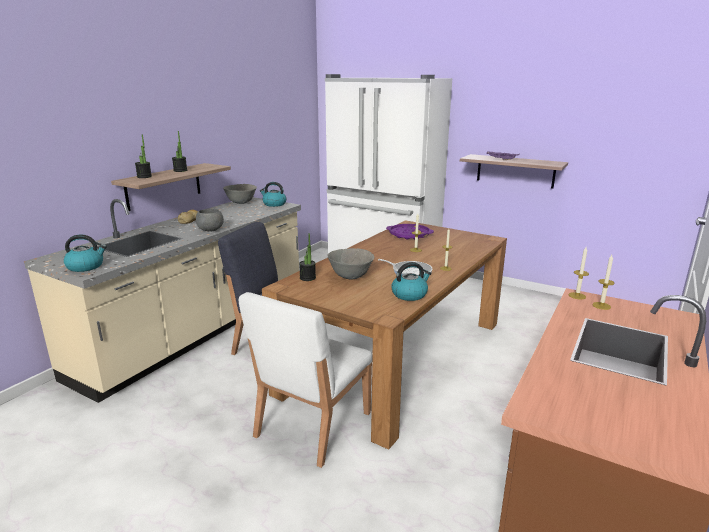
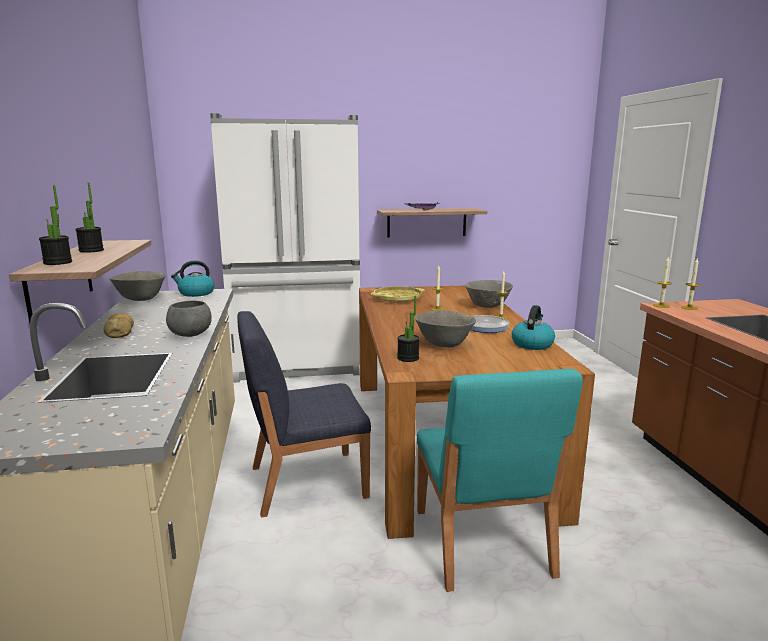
camera: 40 degrees left, 5 degrees down
kettle [63,235,107,272] -> none
white chair [239,292,373,468] -> turquoise chair [417,369,583,592]
purple tray [386,224,434,240] -> yellow tray [370,286,425,303]
none -> grey bowl [465,280,513,308]

